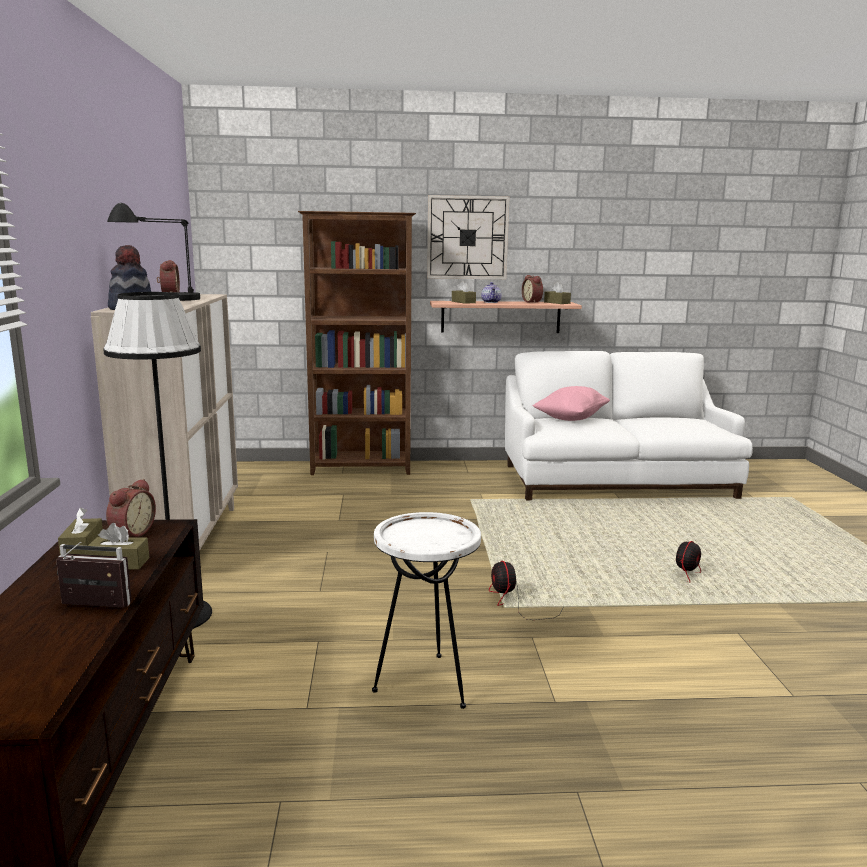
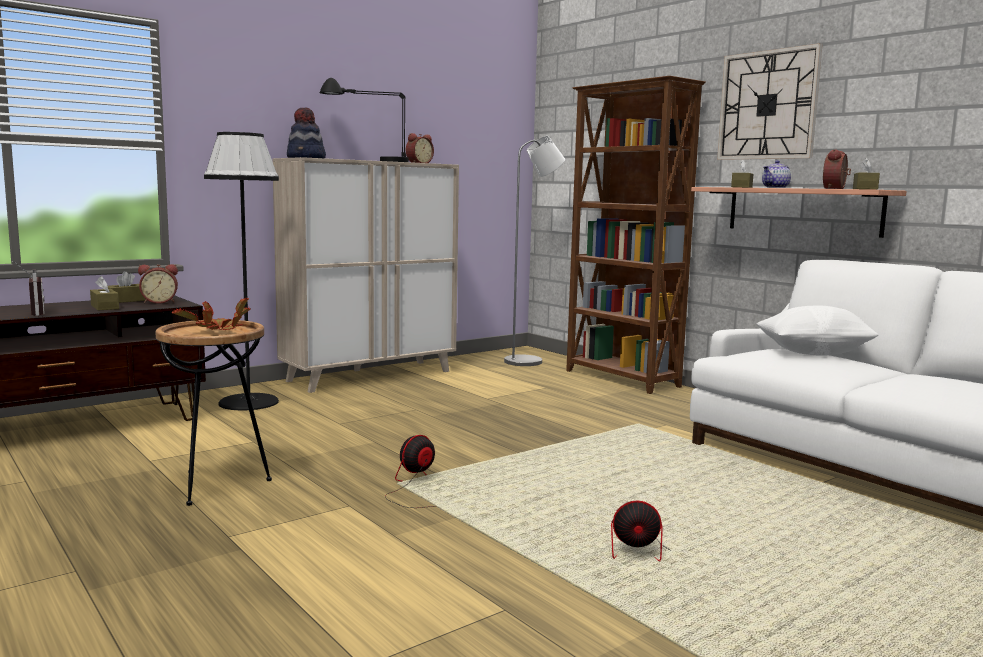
camera: 55 degrees right, 5 degrees down
white side table [372,512,481,709] -> brown side table [155,320,272,506]
pink pillow [532,386,610,421] -> white pillow [756,306,879,356]
none -> potted plant [172,297,251,330]
none -> grey floor lamp [504,136,565,366]

